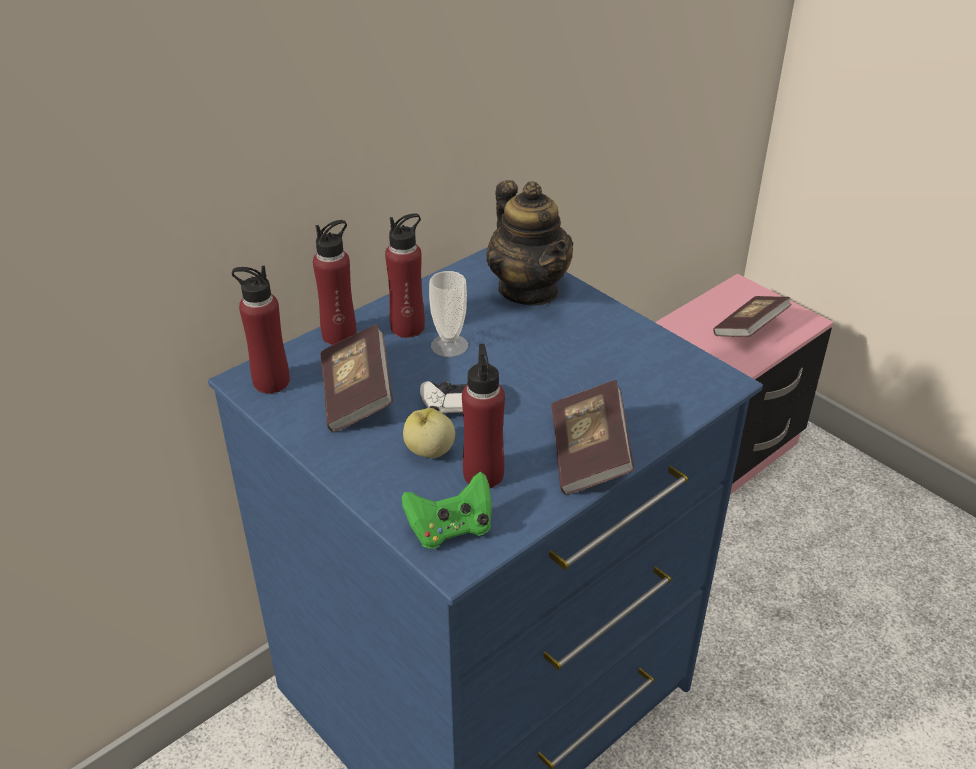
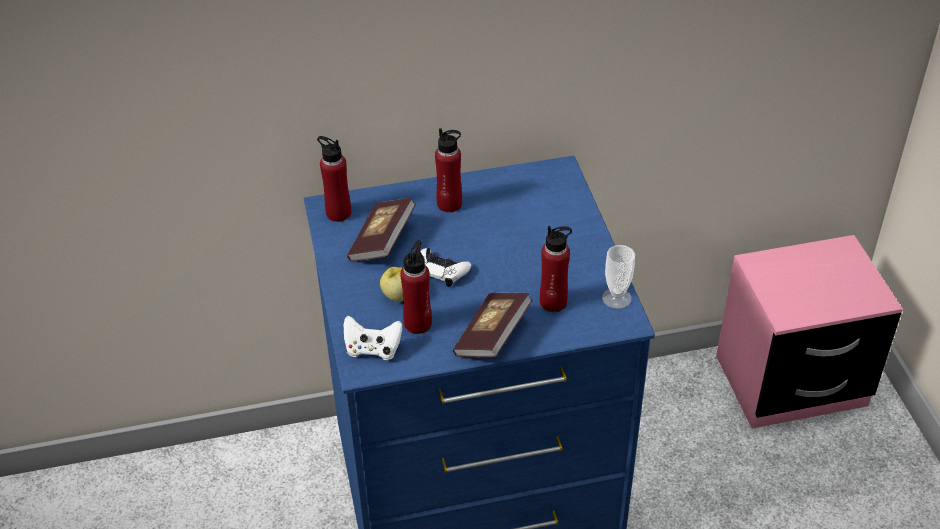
camera: 30 degrees right, 5 degrees up
red bottle [313,220,356,345] -> red bottle moved to [540,226,572,312]
green game controller [402,472,492,549] -> white game controller [344,316,402,360]
cup [429,271,468,357] -> cup moved to [602,245,635,309]
teapot [486,180,573,306] -> none
book [713,296,792,337] -> none

